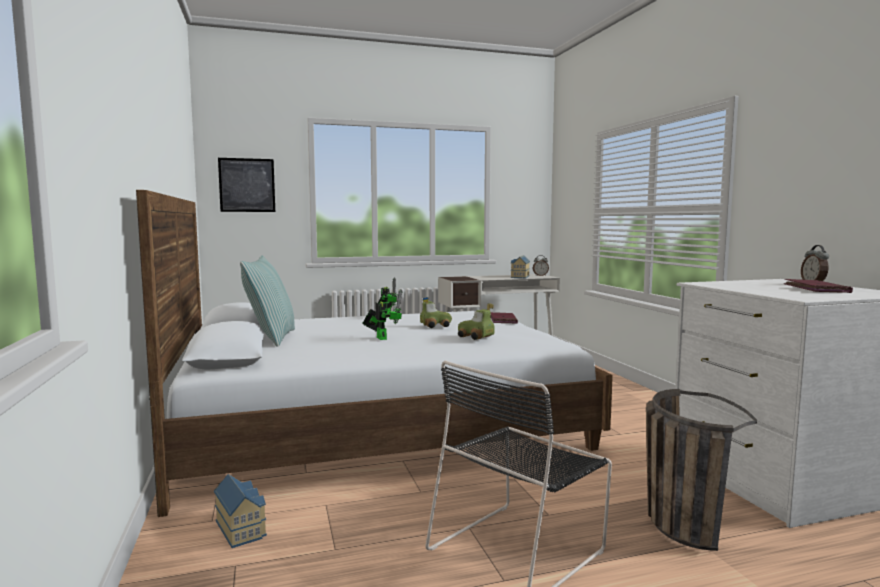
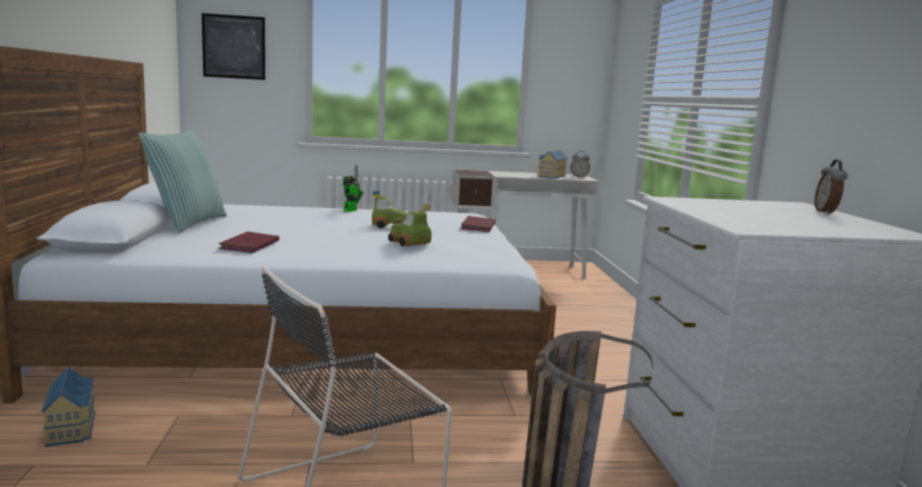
camera: 10 degrees right, 5 degrees up
toy robot [362,289,402,340] -> none
red book [784,279,853,293] -> red book moved to [219,232,279,253]

